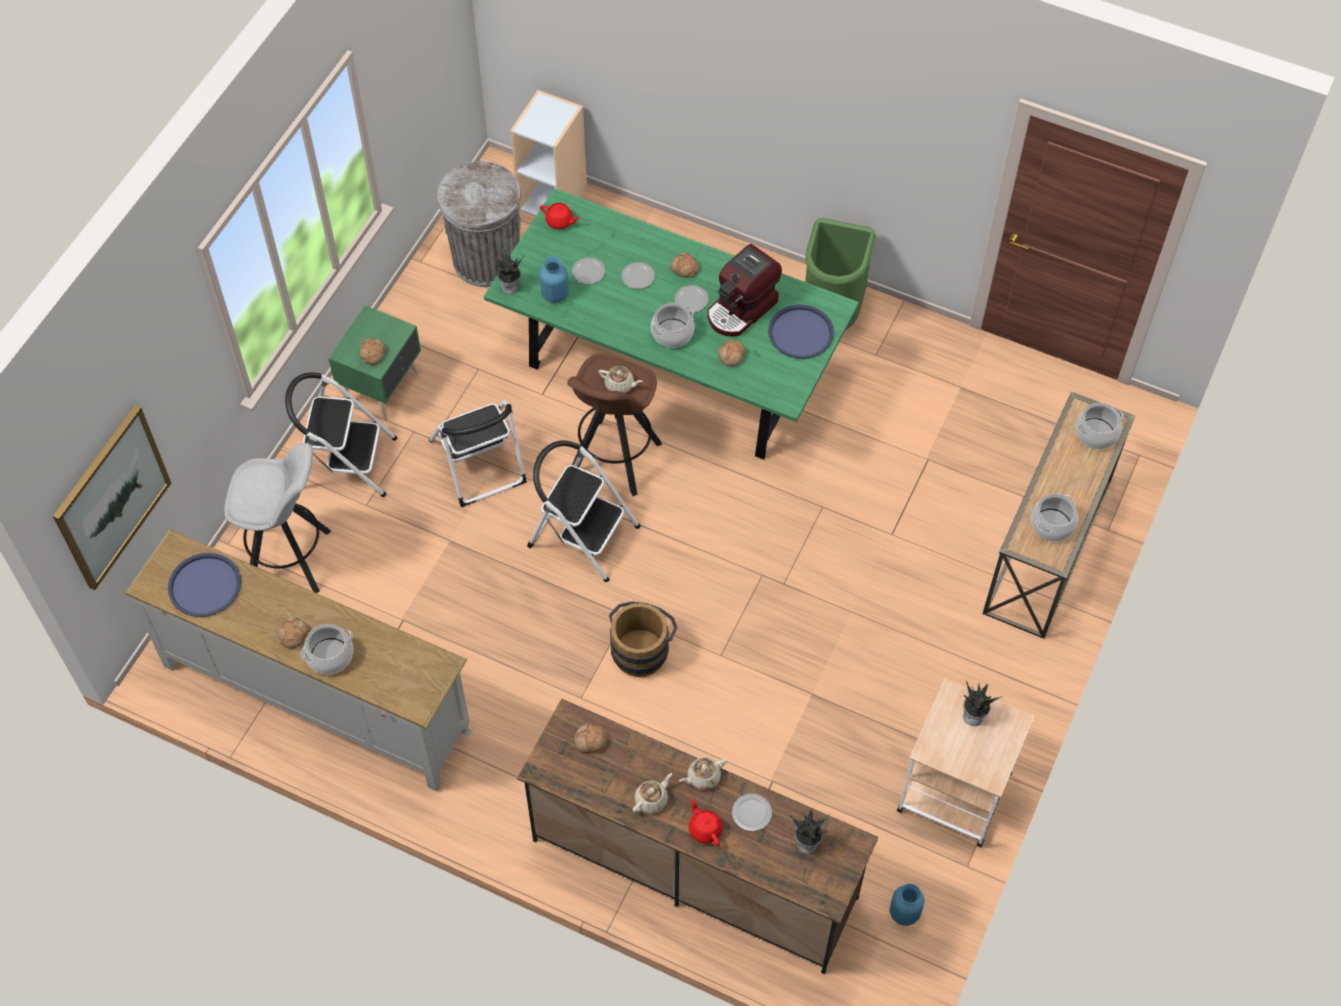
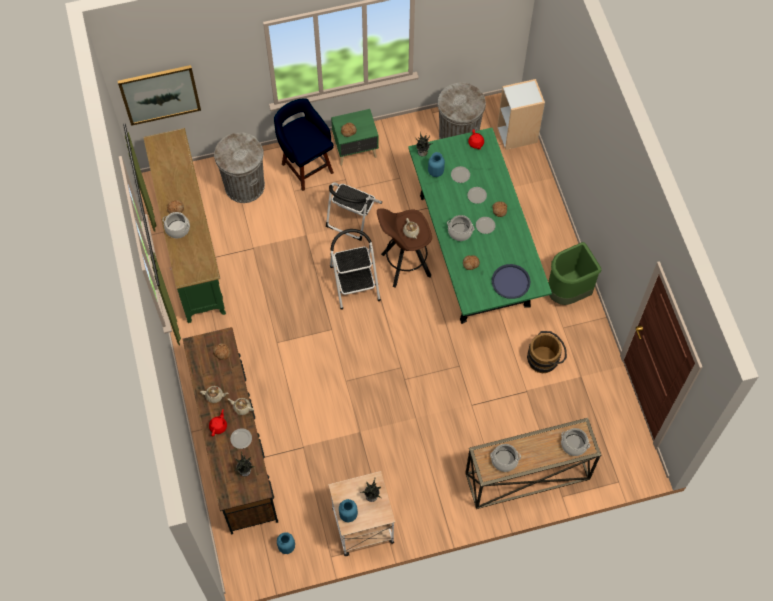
camera: 50 degrees right, 5 degrees up
grey cabinet [125,529,472,791] -> green cabinet [143,128,226,323]
blue tray [168,553,241,617] -> none
grey stool [224,443,331,593] -> grey trash can [214,133,265,203]
step ladder [285,372,397,497] -> blue stool [274,99,334,191]
brown bucket [609,602,677,677] -> brown bucket moved to [527,331,567,373]
coffee machine [708,244,782,337] -> none
none -> blue vase [339,499,358,522]

